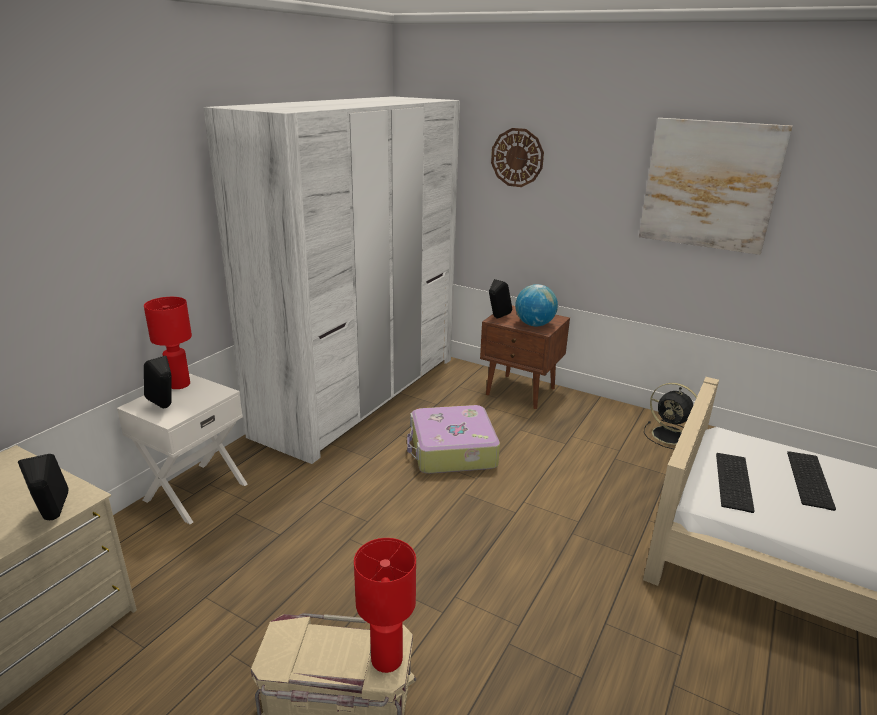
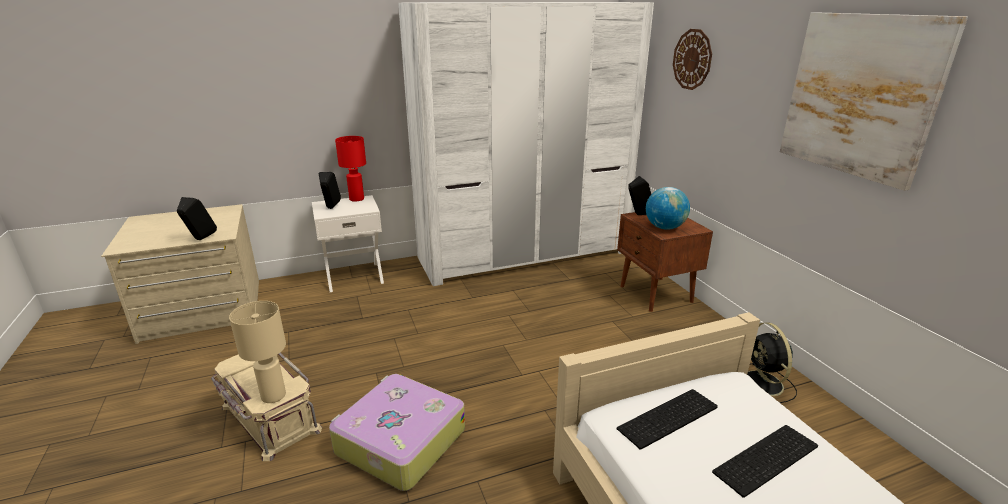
camera: 40 degrees right, 0 degrees up
red table lamp [354,538,416,673] -> beige table lamp [229,301,286,403]
suitcase [407,405,500,474] -> suitcase moved to [329,374,465,491]

